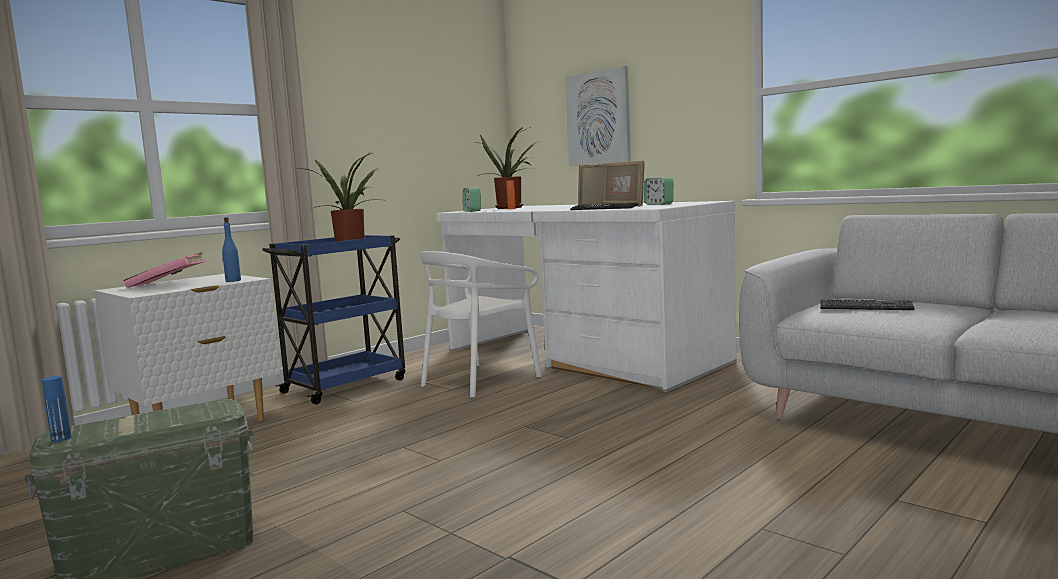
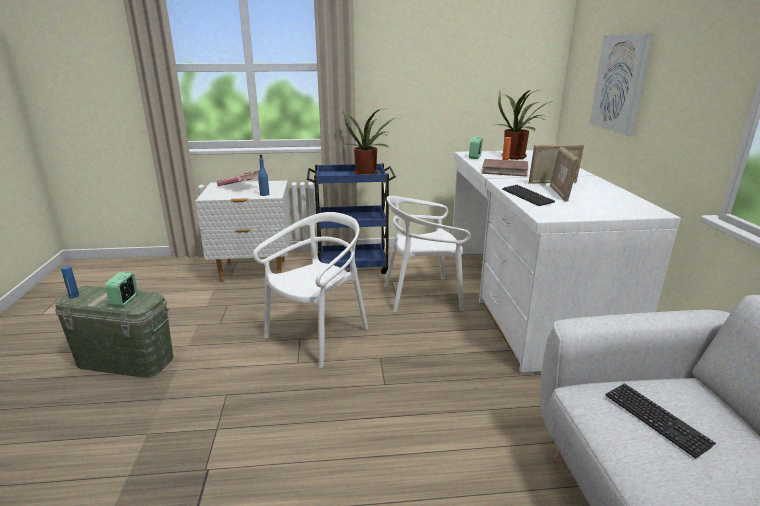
camera: 40 degrees right, 15 degrees up
alarm clock [644,177,673,205] -> alarm clock moved to [105,272,138,307]
none -> white chair [253,212,368,368]
none -> brown book [482,159,528,177]

